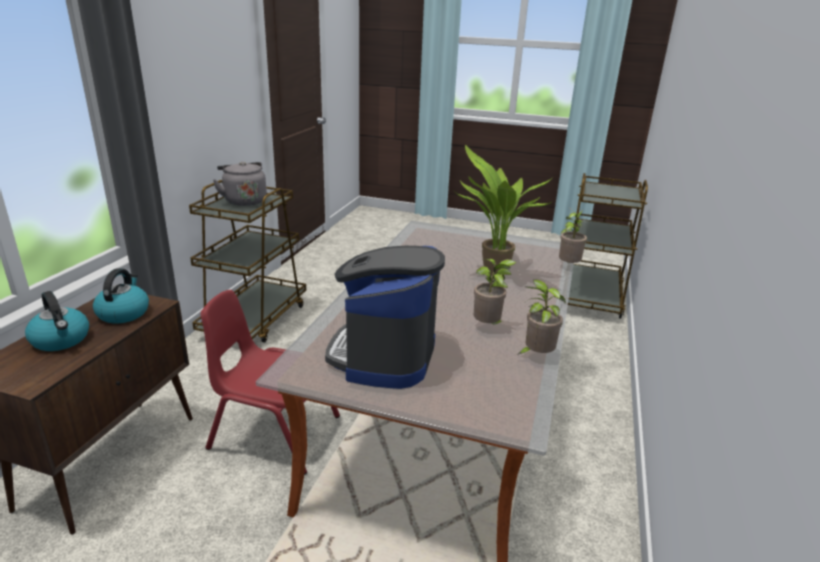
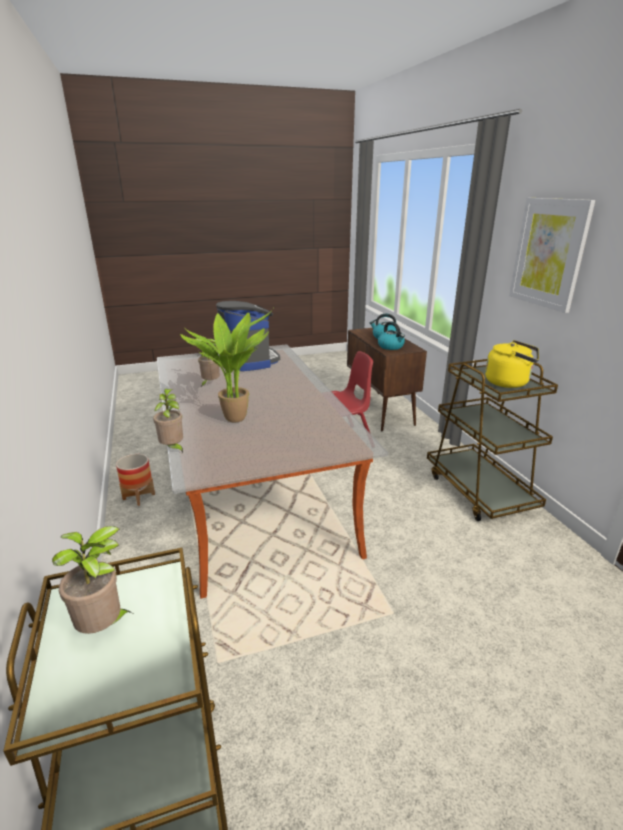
camera: 145 degrees right, 0 degrees up
grey kettle [213,162,267,206] -> yellow kettle [485,340,539,388]
potted plant [517,280,566,355] -> potted plant moved to [52,526,132,634]
none -> planter [116,454,155,506]
none -> picture [509,198,595,313]

